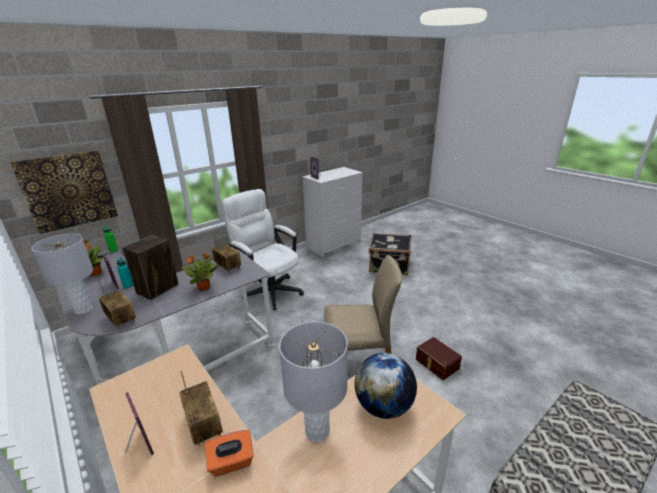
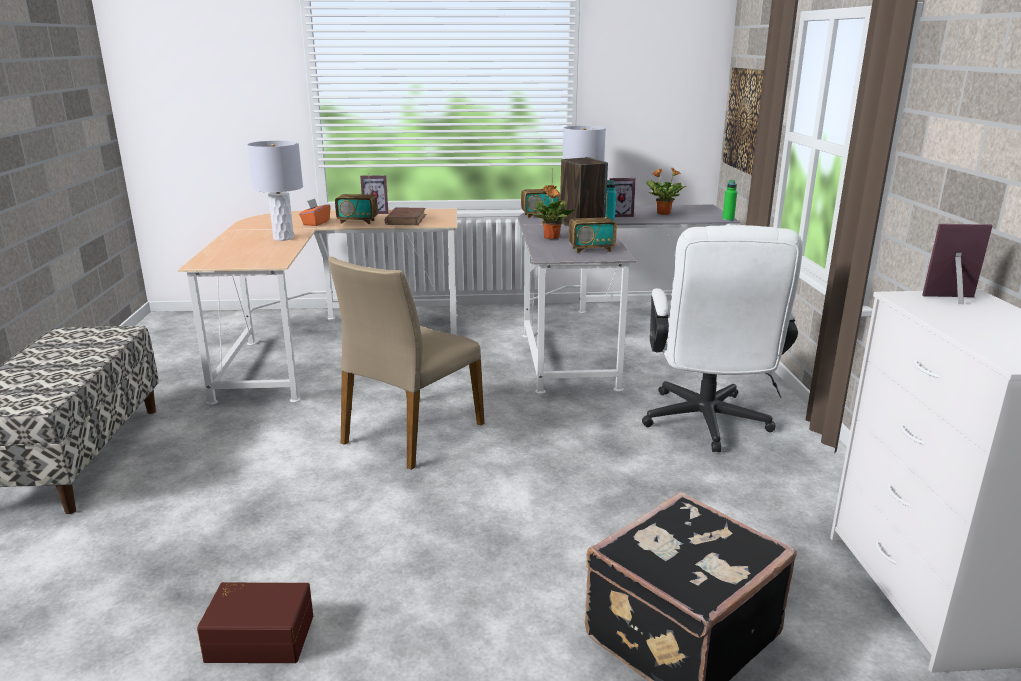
camera: 125 degrees right, 5 degrees down
white office chair [222,189,304,310] -> white office chair turned 105 degrees clockwise [642,225,803,452]
globe [355,353,417,419] -> none
brown storage box [416,337,462,380] -> brown storage box moved to [197,582,313,663]
none -> brown book [385,208,427,225]

